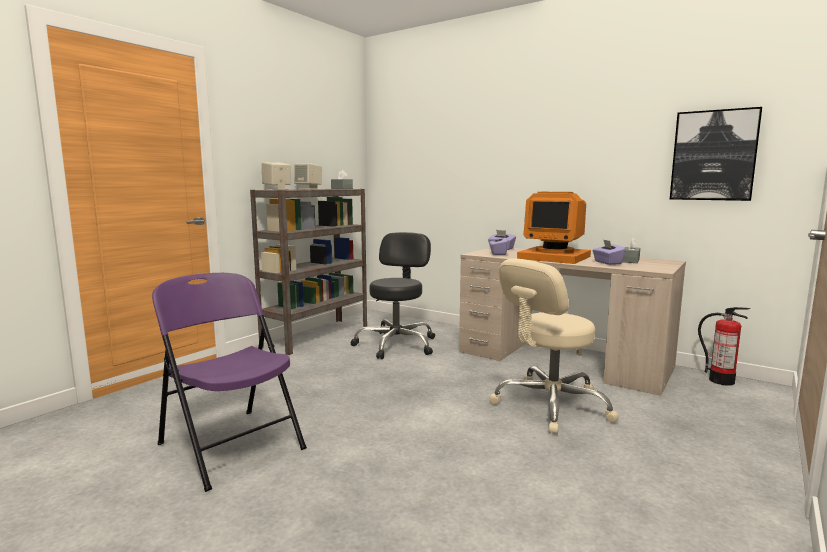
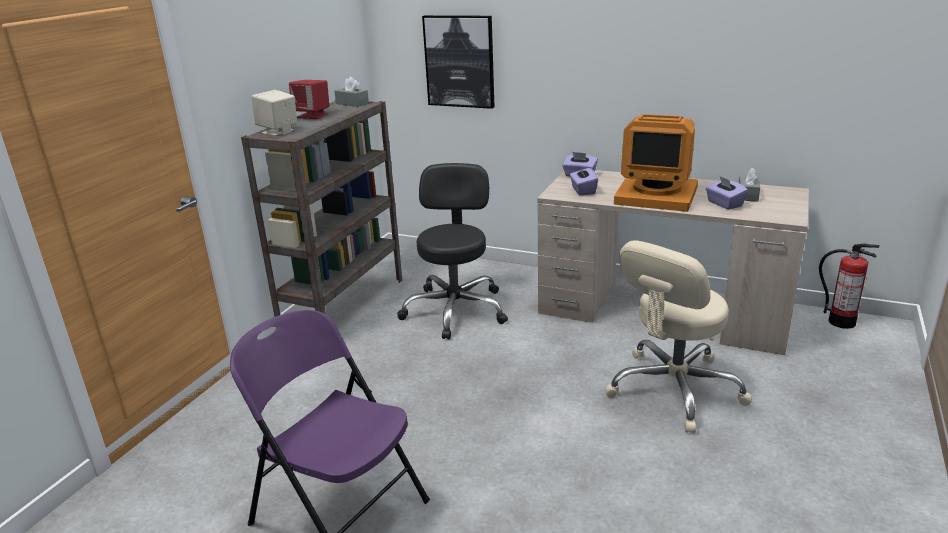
camera: 10 degrees left, 15 degrees up
beige speaker [294,163,322,189] -> red speaker [289,80,329,119]
picture [670,107,762,201] -> picture moved to [422,15,494,109]

